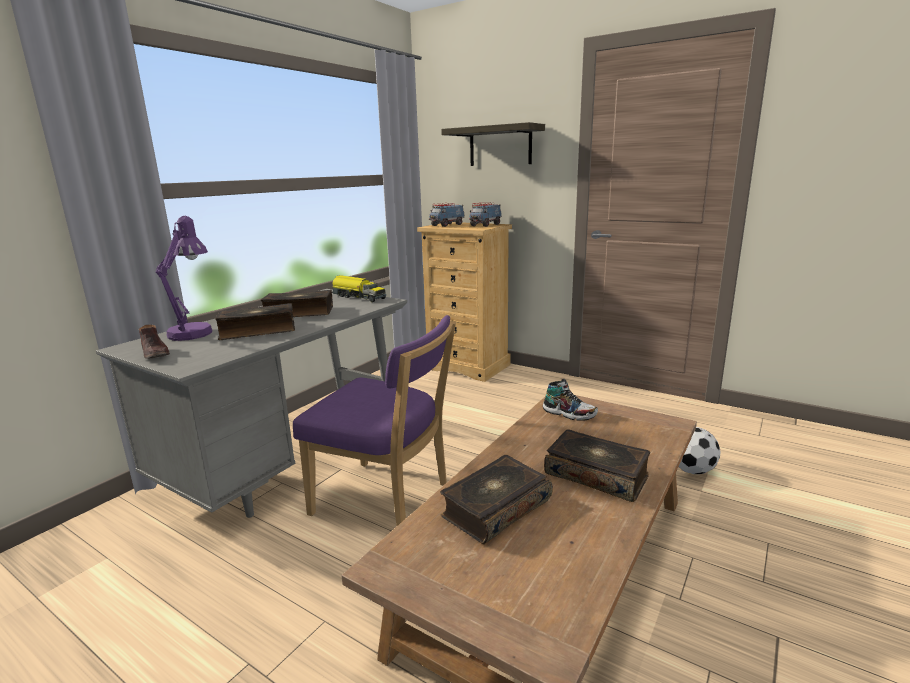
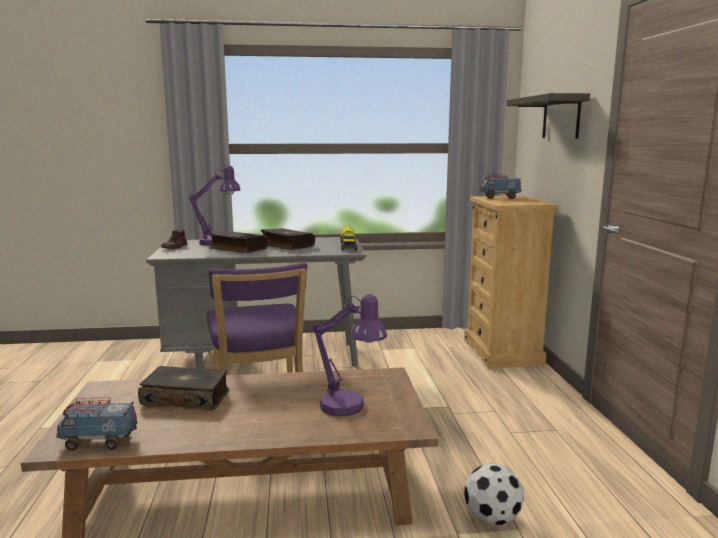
camera: 50 degrees right, 5 degrees down
toy truck [469,202,502,227] -> toy truck moved to [56,398,138,451]
shoe [543,379,598,421] -> none
book [544,429,650,502] -> none
none -> purple table lamp [312,294,387,416]

